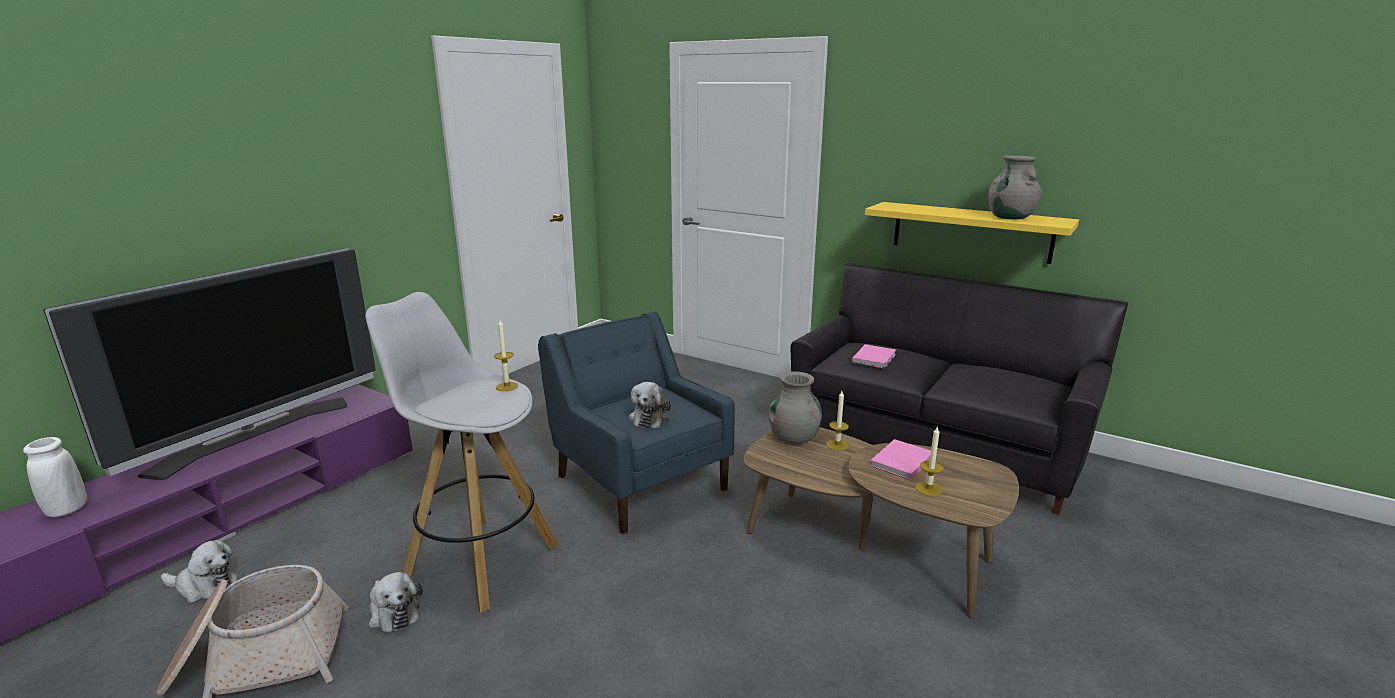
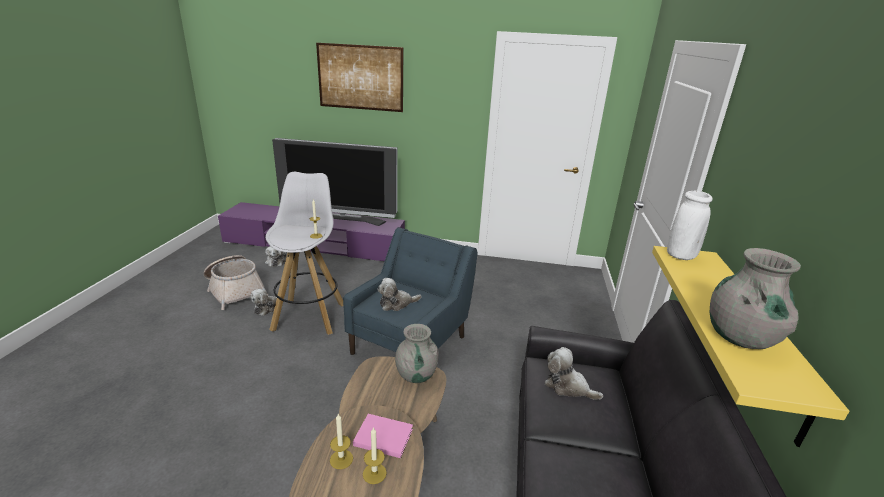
camera: 65 degrees right, 5 degrees up
white vase [23,437,87,517] -> white vase moved to [667,191,713,260]
candle [826,391,849,451] -> candle moved to [363,427,387,484]
pink book [852,344,896,369] -> plush toy [545,347,603,400]
none -> picture [316,43,404,112]

